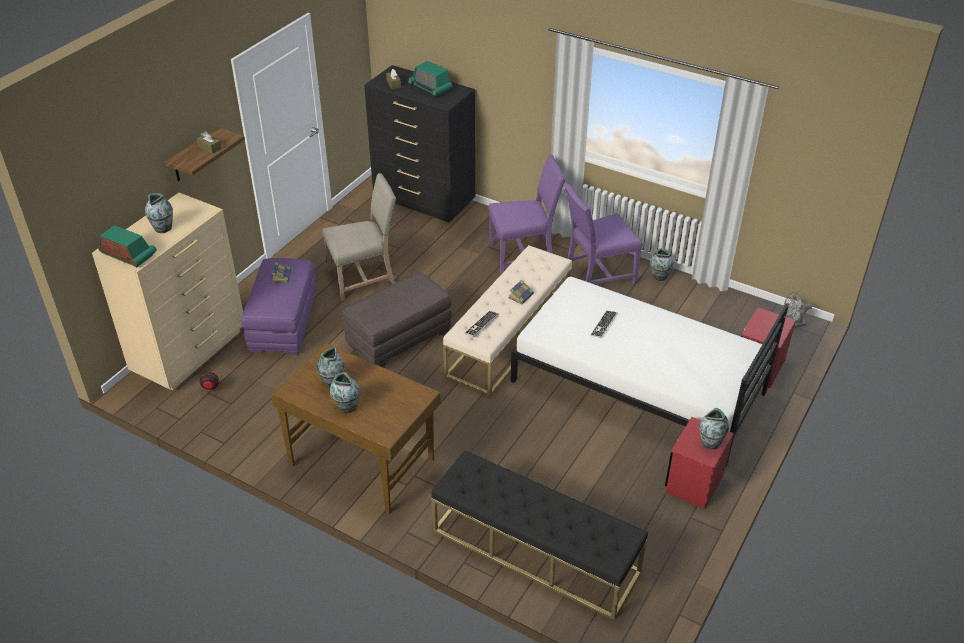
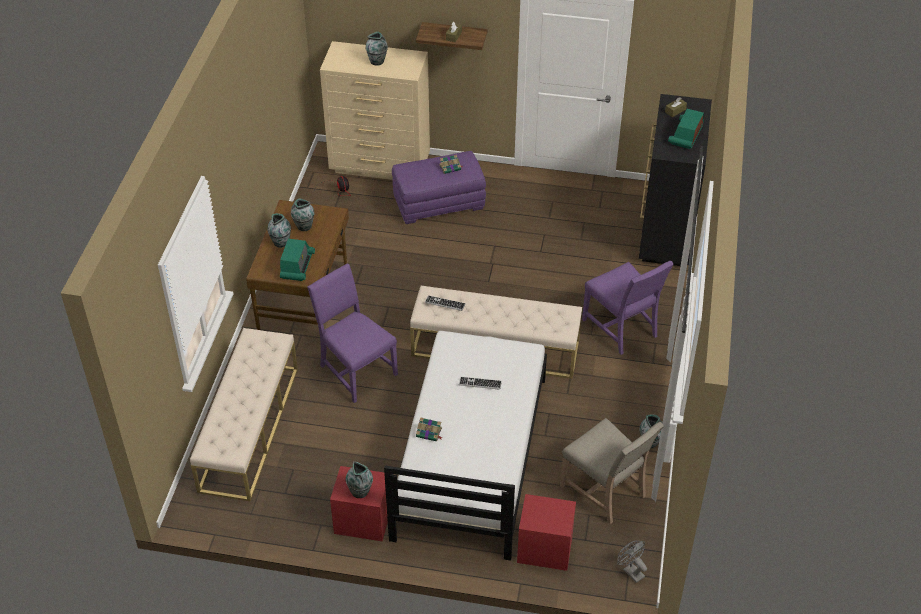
camera: 70 degrees right, 5 degrees up
radio [98,225,157,267] -> radio moved to [280,238,315,281]
beige chair [322,173,396,301] -> beige chair moved to [560,418,664,524]
grey ottoman [342,272,452,367] -> none
black bench [431,450,648,620] -> beige bench [190,328,298,502]
book [508,280,534,305] -> book moved to [416,417,443,441]
purple chair [564,184,642,285] -> purple chair moved to [307,264,398,403]

